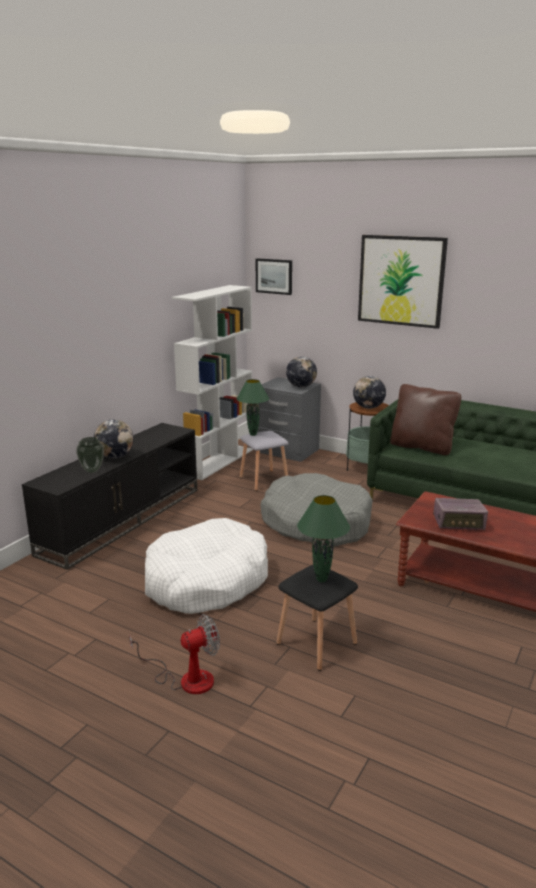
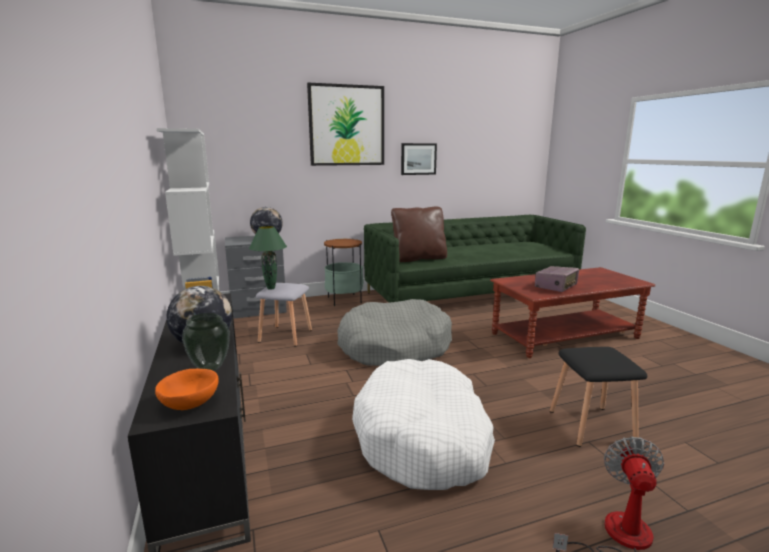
camera: 50 degrees left, 5 degrees down
picture [256,258,292,295] -> picture moved to [401,143,437,175]
green table lamp [297,495,350,582] -> none
globe [353,376,386,409] -> none
none -> orange bowl [155,369,219,410]

